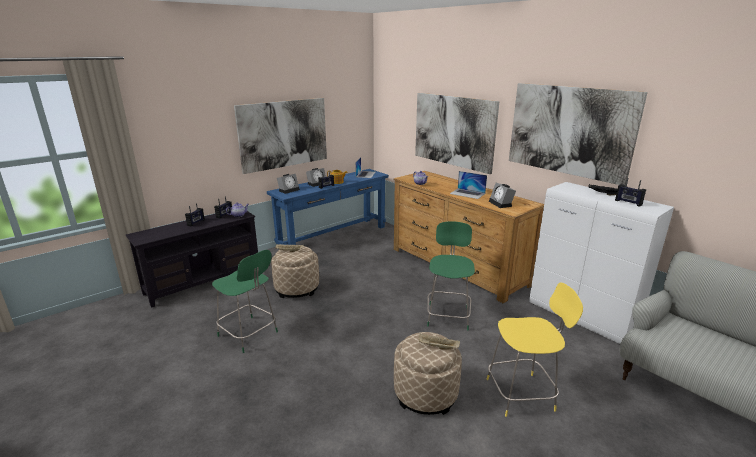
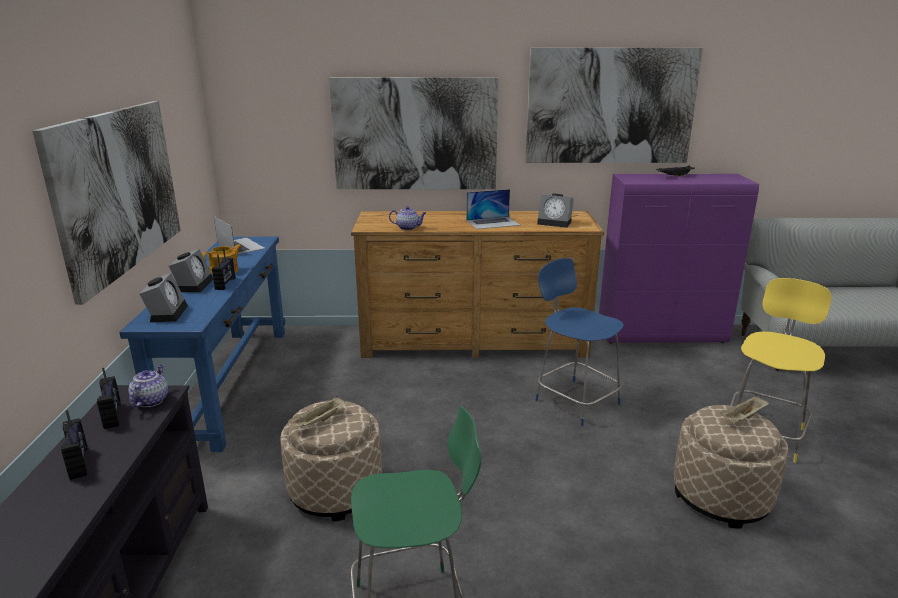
camera: 50 degrees left, 0 degrees up
green stool [427,221,475,331] -> blue stool [535,258,624,426]
white cabinet [529,182,674,344] -> purple cabinet [599,174,759,343]
radio [615,178,646,206] -> none

